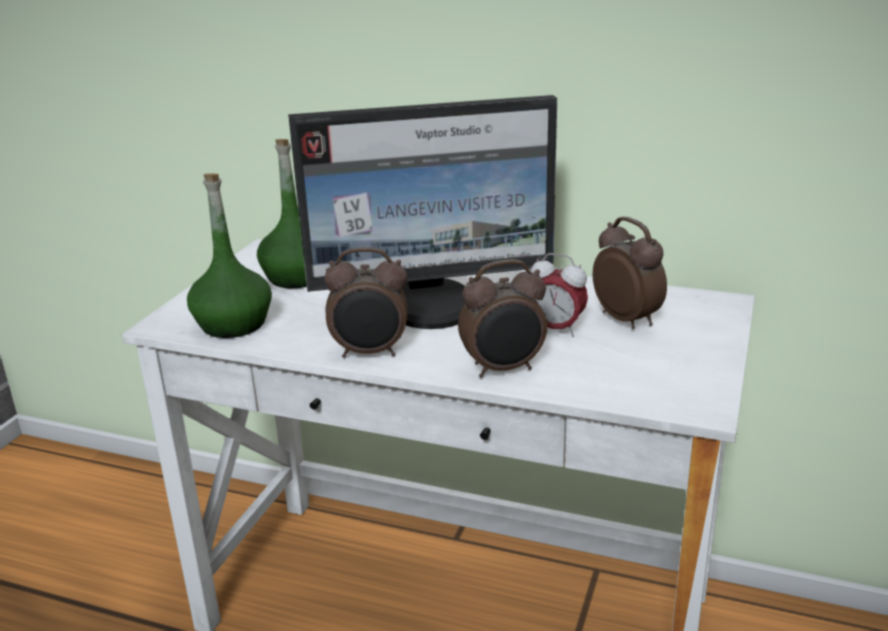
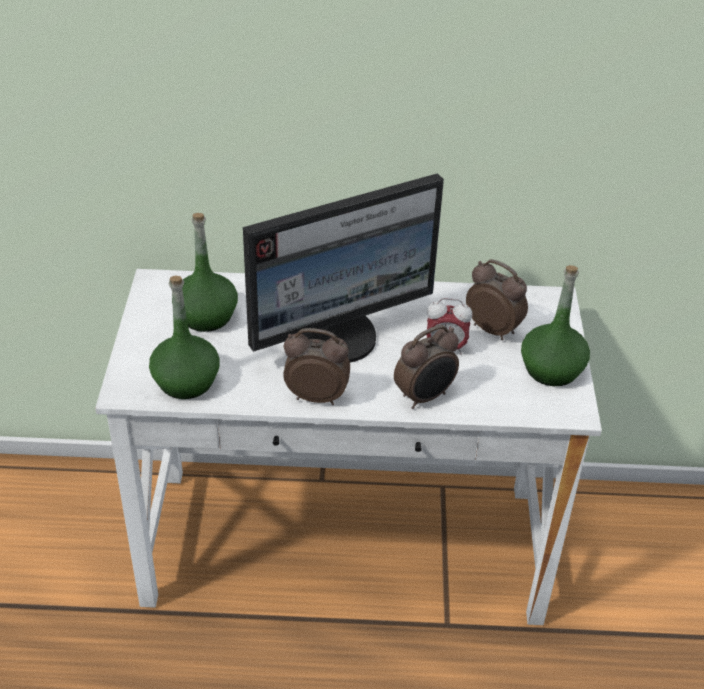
camera: 20 degrees left, 15 degrees up
alarm clock [324,247,408,358] -> alarm clock turned 150 degrees counterclockwise [283,328,350,405]
none -> green bottle [521,265,590,386]

